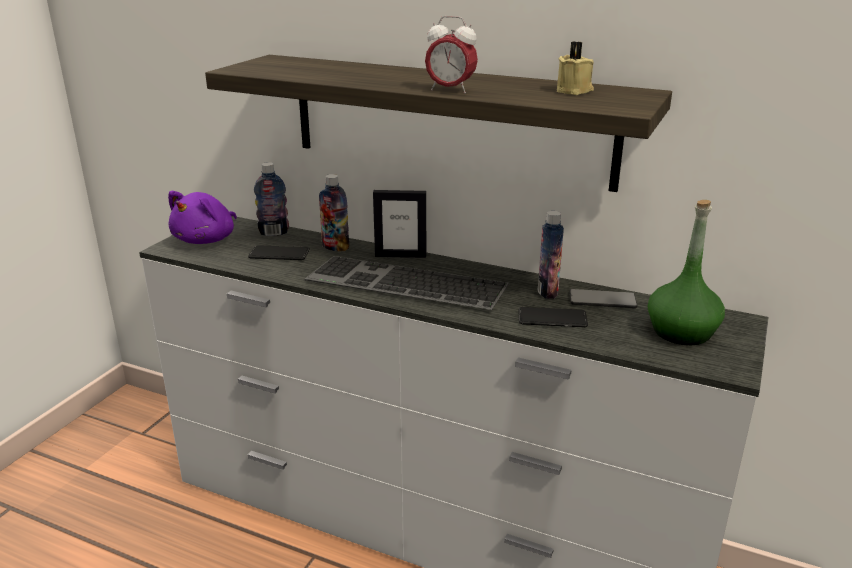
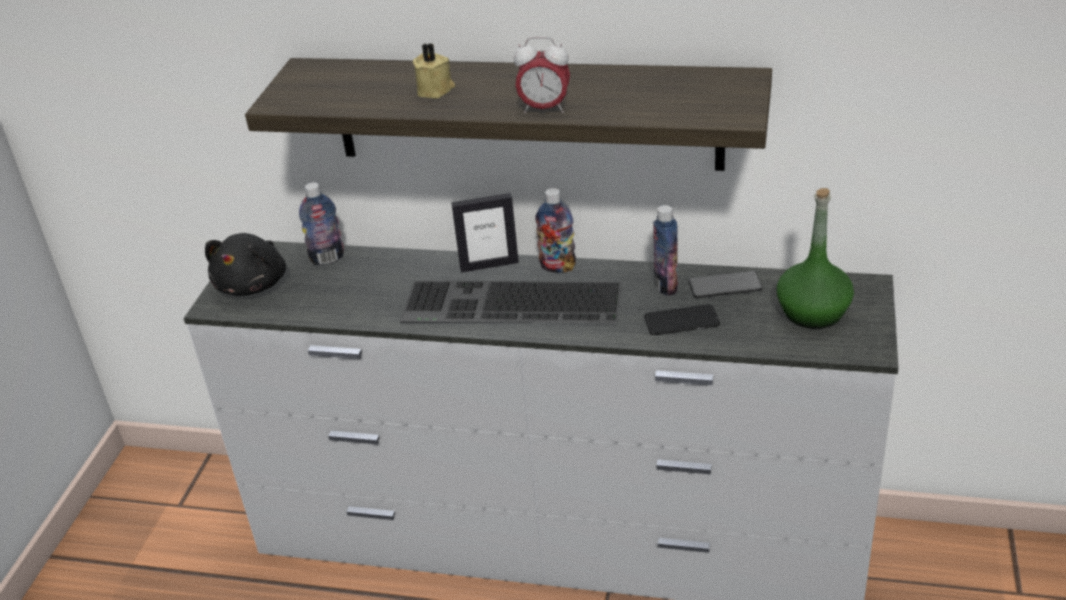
camera: 10 degrees left, 10 degrees up
purple plush toy [168,191,237,244] -> black plush toy [205,233,286,296]
phone [248,245,310,260] -> none
bottle [319,174,349,251] -> bottle moved to [535,188,576,273]
beige candle [557,41,594,95] -> beige candle moved to [413,43,455,99]

